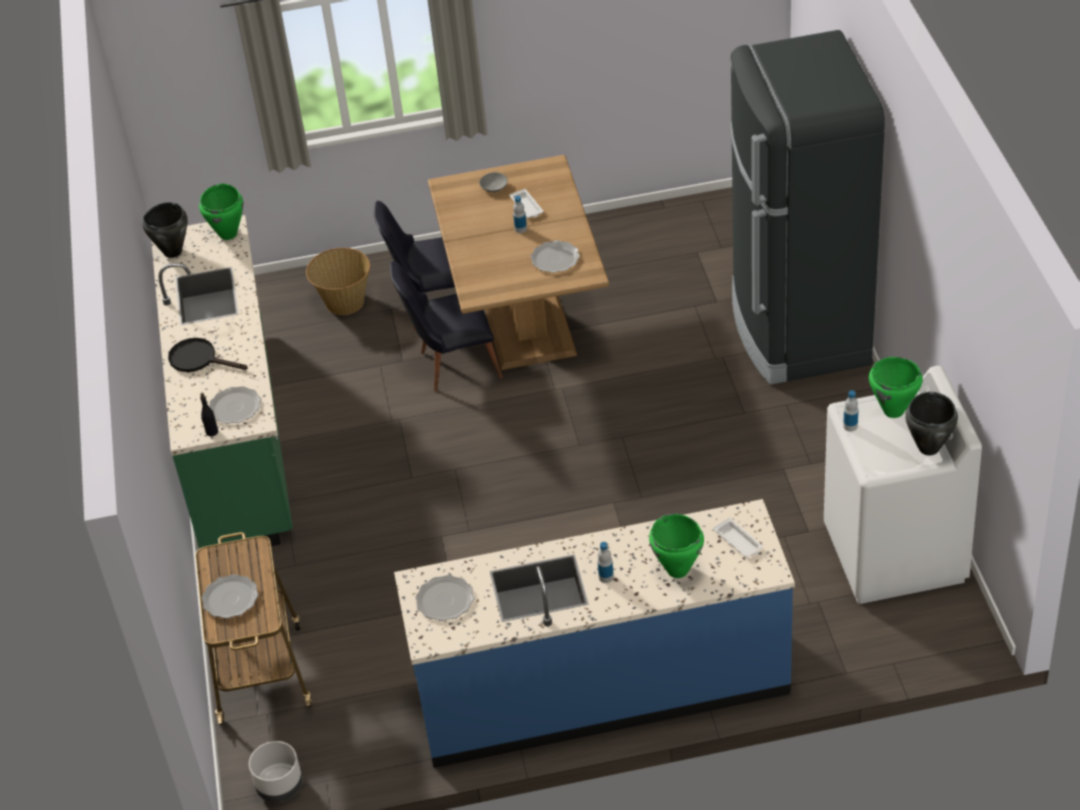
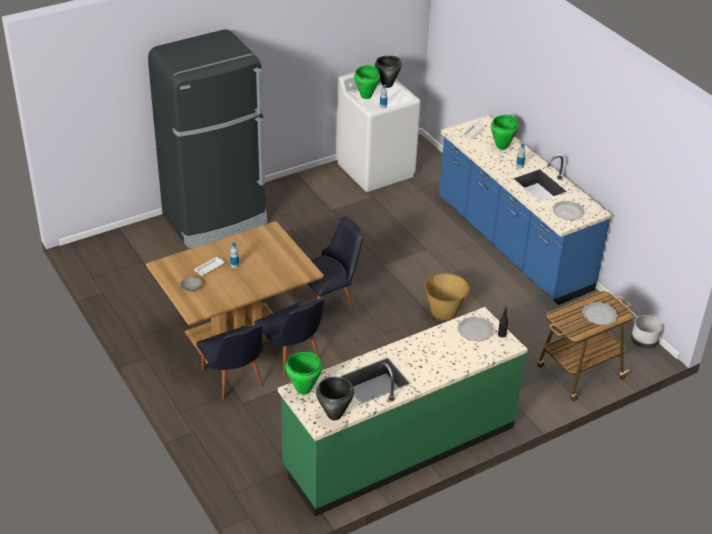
camera: 115 degrees left, 5 degrees down
black frying pan [168,338,248,372] -> none
basket [306,248,370,315] -> basket moved to [425,273,470,320]
plate [530,240,580,273] -> none
none -> black chair [292,217,363,307]

